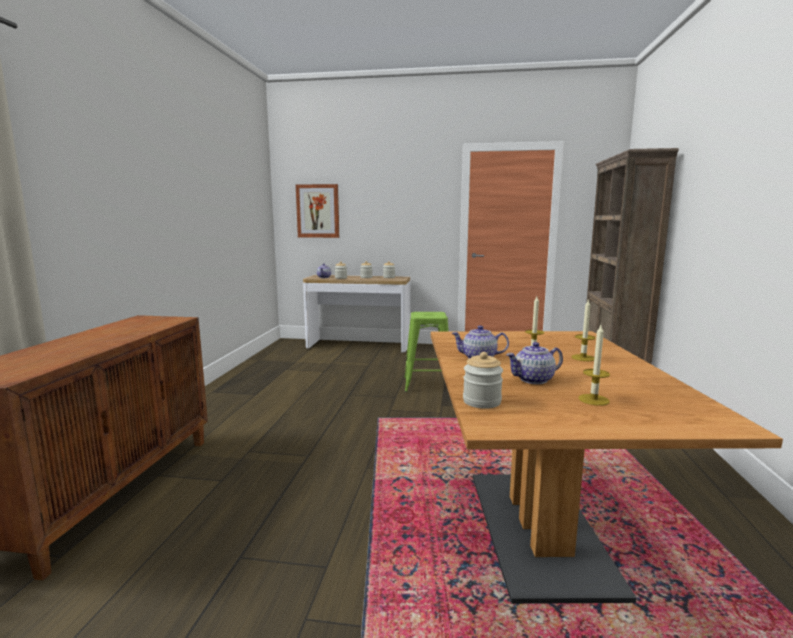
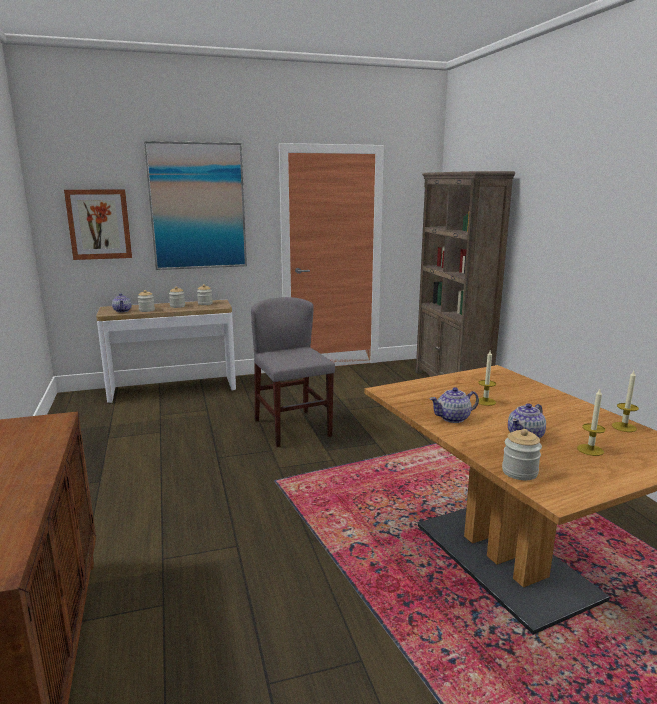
camera: 25 degrees left, 5 degrees up
green stool [404,312,449,392] -> grey chair [251,297,335,447]
candle [572,299,595,361] -> candle moved to [612,371,639,432]
none -> picture [144,141,247,270]

